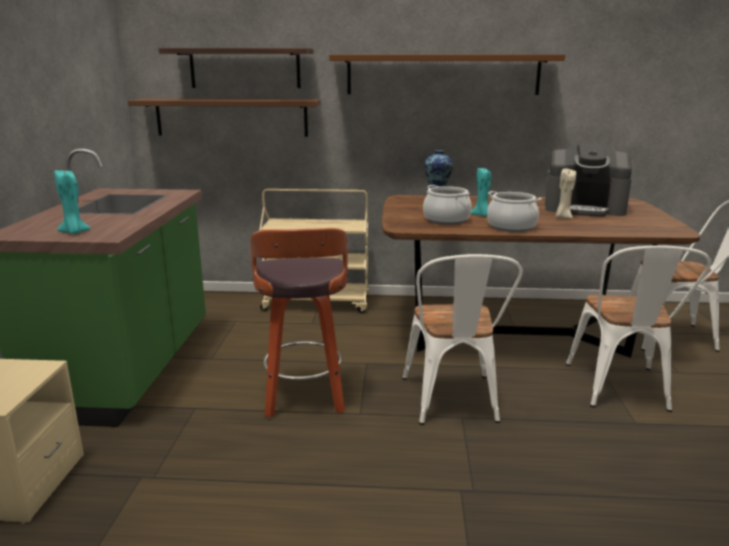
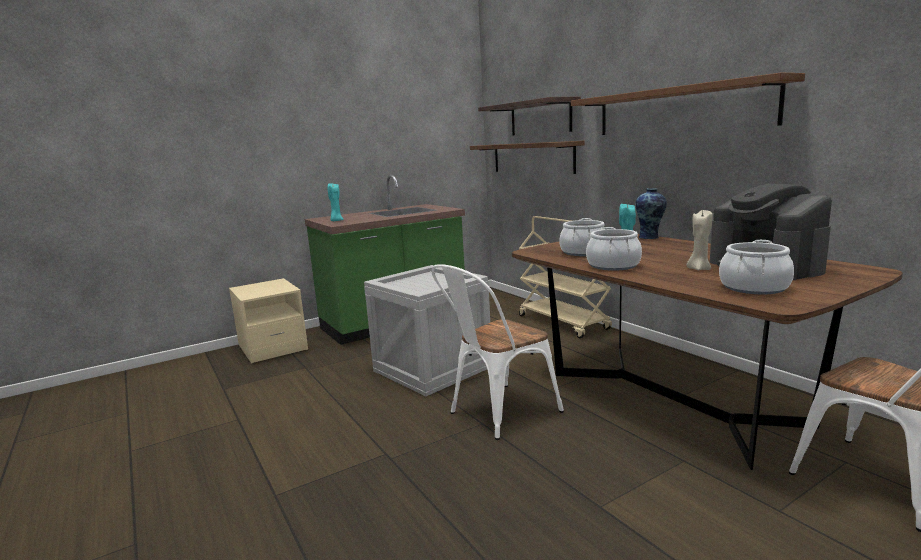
camera: 55 degrees right, 5 degrees down
stool [250,228,348,418] -> crate [364,265,490,396]
white chair [566,245,711,412] -> none
none -> cooking pot [719,240,794,294]

